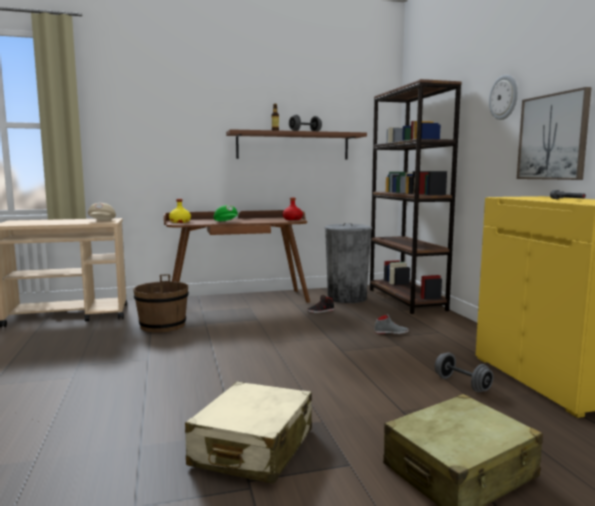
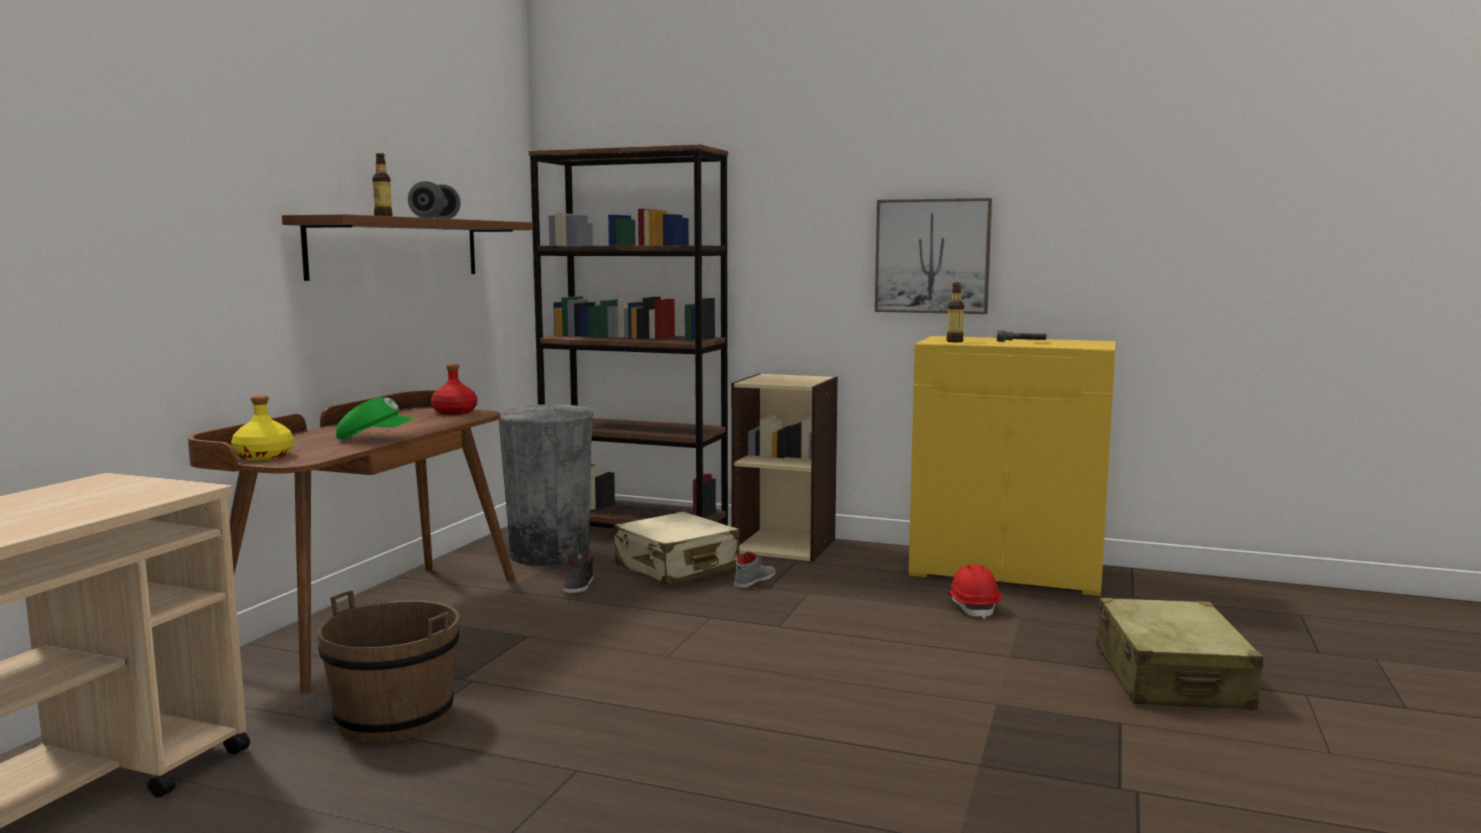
camera: 55 degrees left, 0 degrees up
beige cap [88,203,116,220] -> none
beige suitcase [185,382,312,484] -> beige suitcase moved to [614,511,740,585]
grey dumbbell [435,352,494,392] -> red hard hat [948,565,1001,619]
wall clock [489,75,518,120] -> none
none -> beige bookcase [731,373,838,562]
none -> bottle [947,282,964,342]

